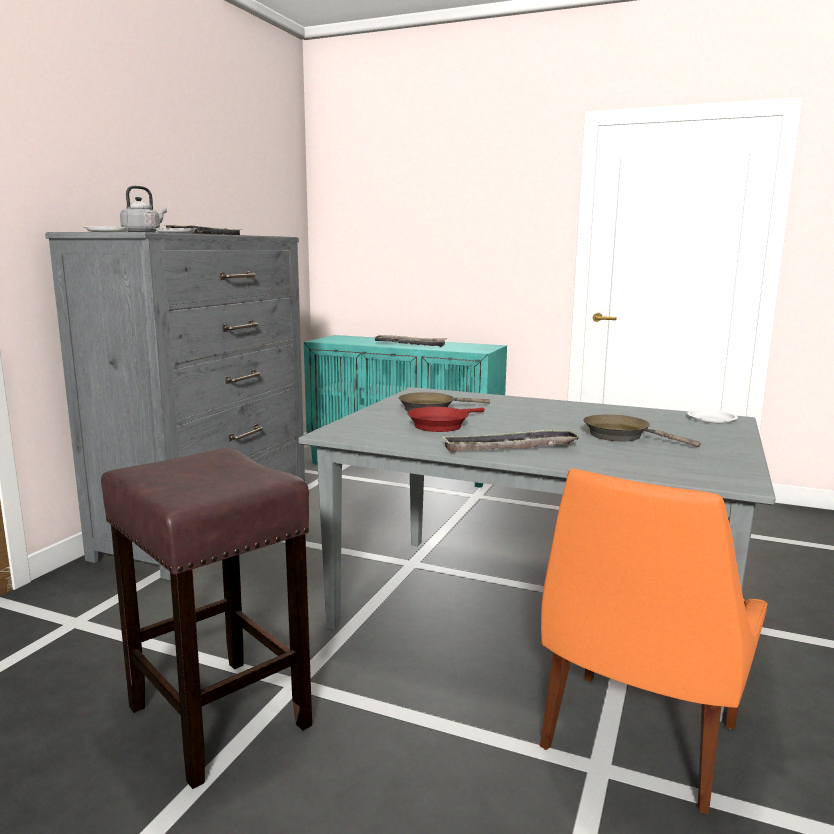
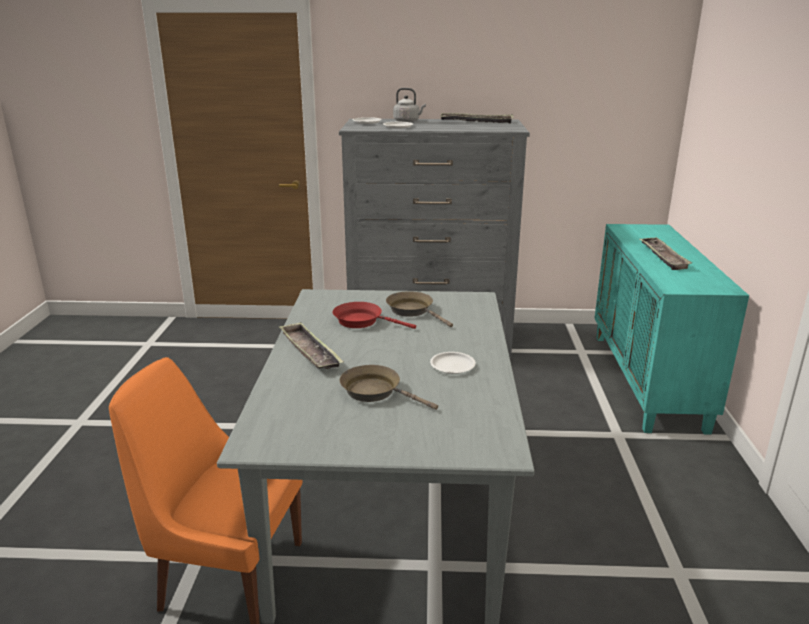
camera: 70 degrees right, 10 degrees up
brown stool [101,448,312,789] -> none
brown frying pan [583,414,701,447] -> brown frying pan turned 75 degrees counterclockwise [340,365,438,410]
white plate [687,410,738,423] -> white plate moved to [430,352,476,374]

